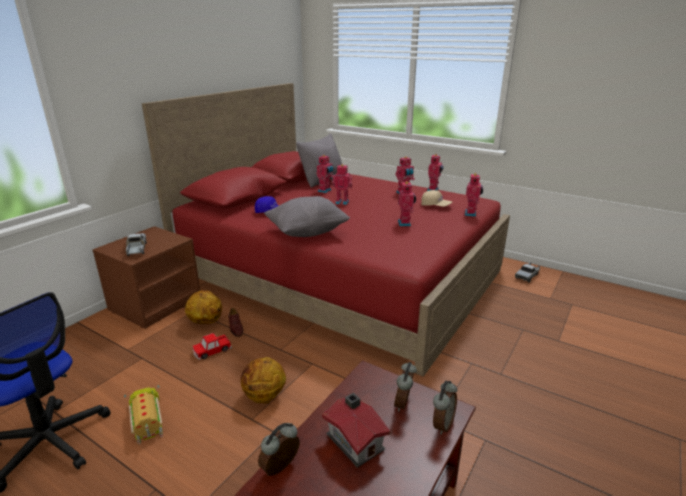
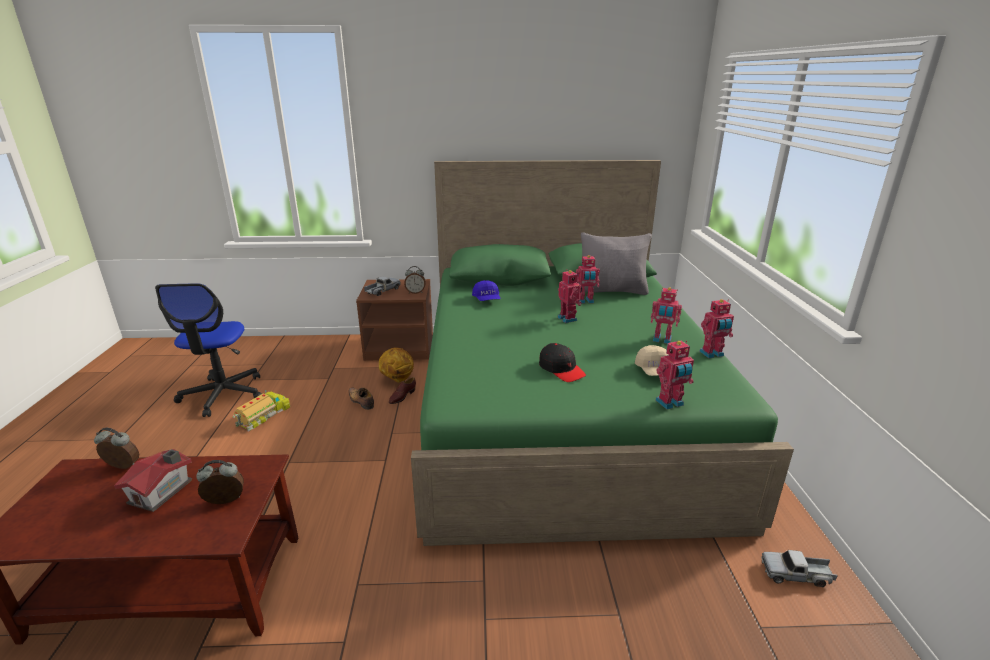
camera: 55 degrees right, 0 degrees up
red bed [142,83,510,377] -> green bed [411,160,794,546]
toy car [192,333,232,360] -> shoe [349,388,374,410]
basketball [240,357,286,403] -> none
grey pillow [264,196,350,237] -> none
toy robot [398,181,416,226] -> black cap [539,343,586,382]
alarm clock [433,381,457,435] -> alarm clock moved to [404,266,426,294]

